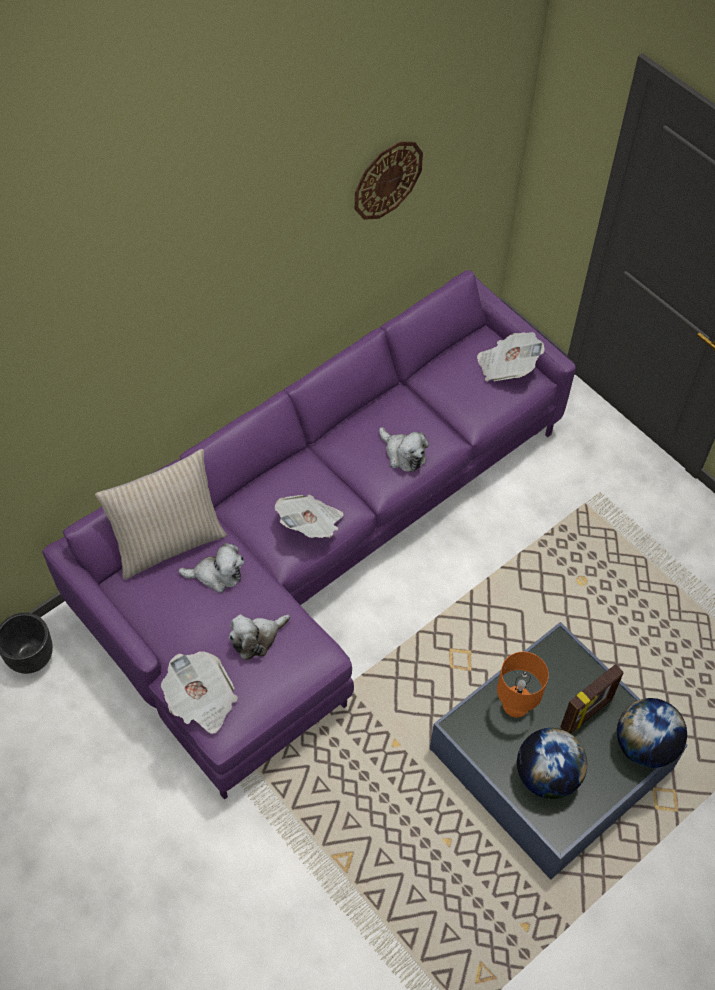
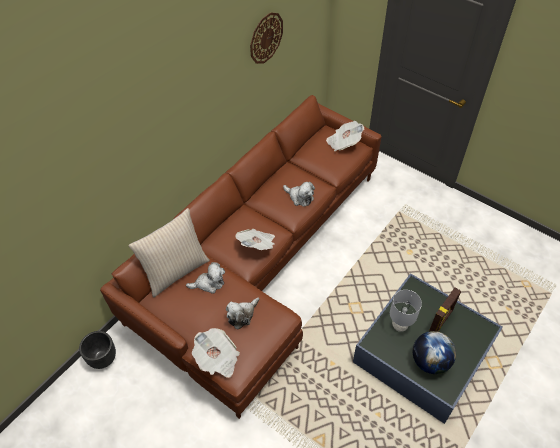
camera: 10 degrees left, 5 degrees down
purple sofa [42,270,576,800] -> brown sofa [100,95,382,419]
orange table lamp [497,652,549,717] -> grey table lamp [390,290,422,332]
globe [617,698,687,768] -> none

